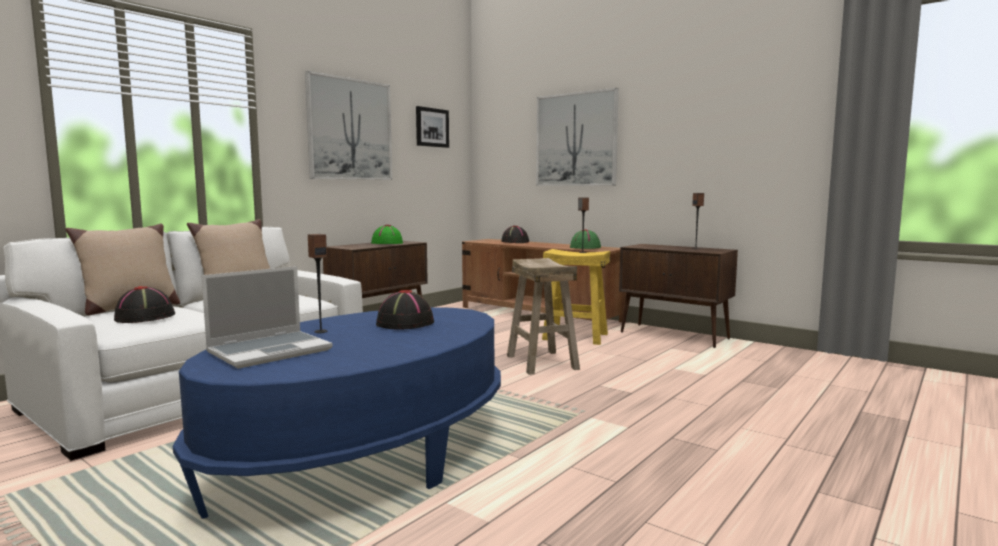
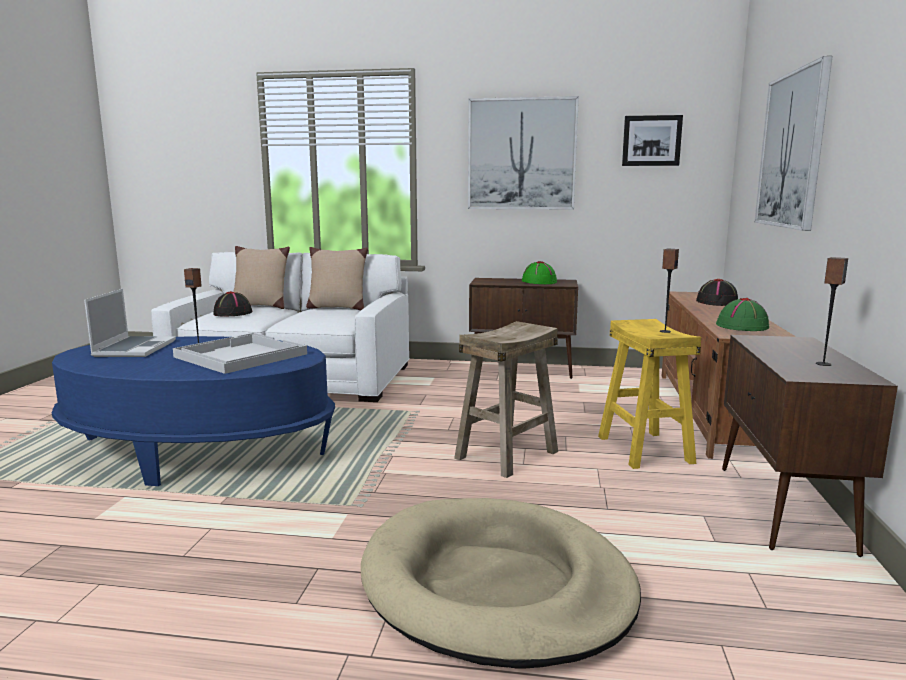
camera: 60 degrees right, 5 degrees up
laptop [201,266,333,369] -> laptop turned 105 degrees counterclockwise [84,289,176,357]
black hat [376,290,434,330] -> white tray [173,333,307,374]
none -> beige dog bed [361,498,641,668]

